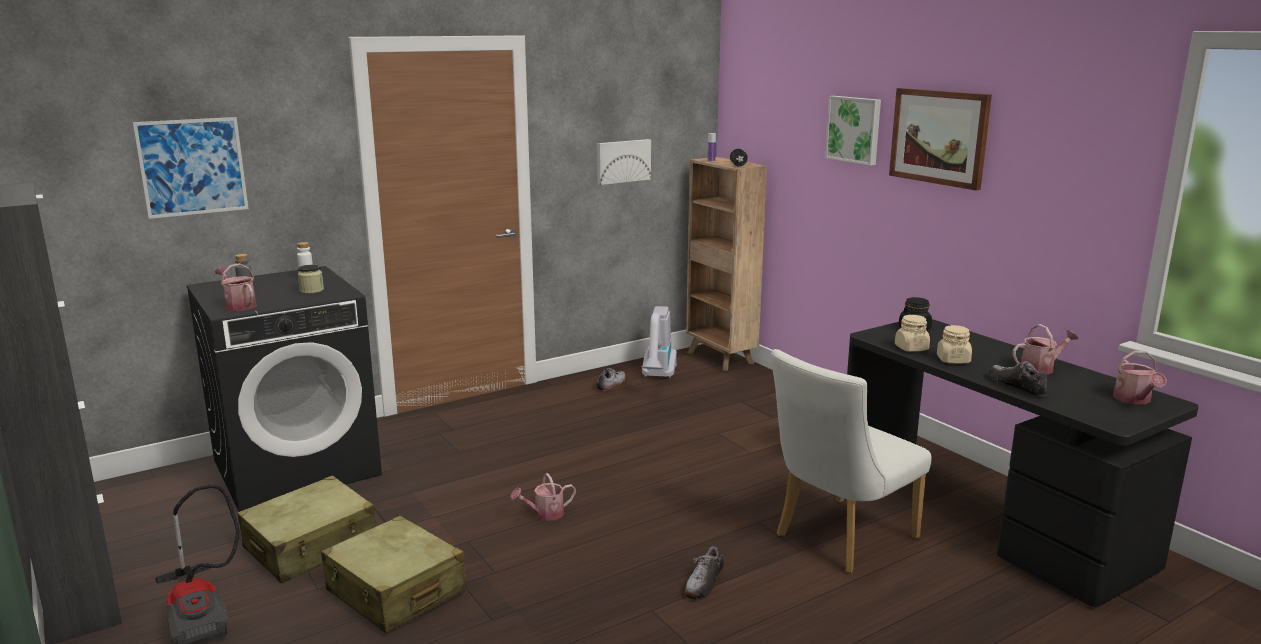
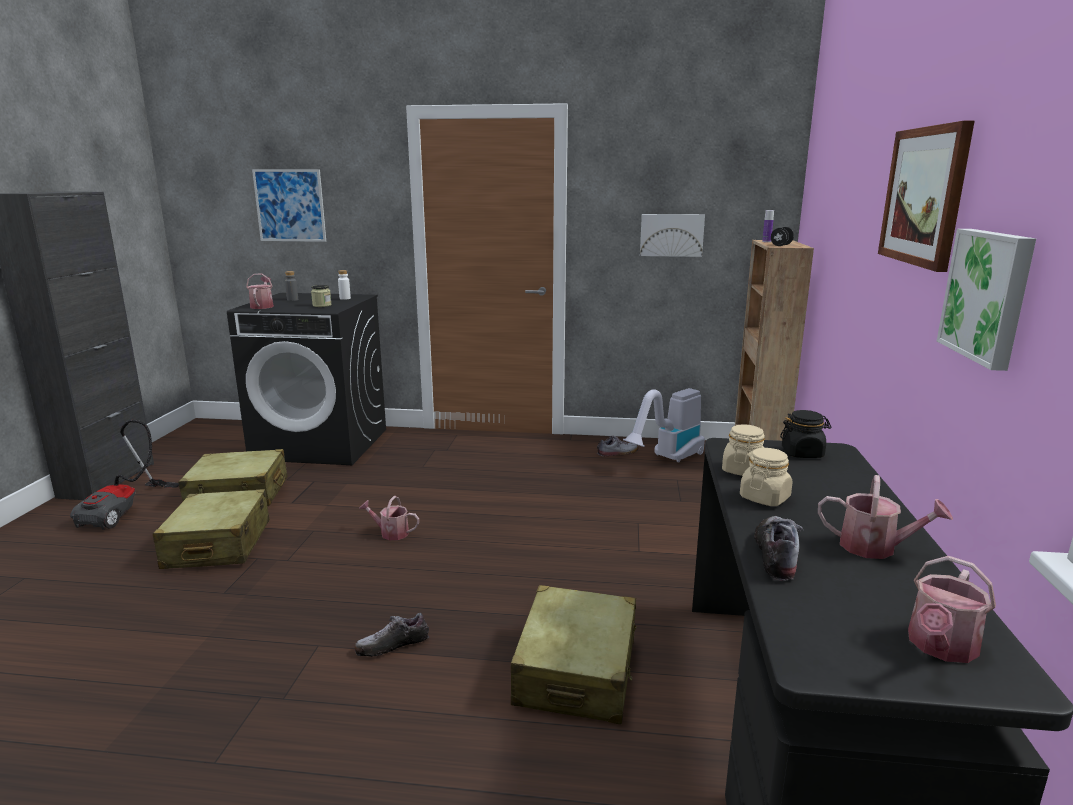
camera: 40 degrees right, 0 degrees up
white chair [771,349,932,573] -> beige suitcase [511,585,637,724]
picture [825,96,881,165] -> picture moved to [937,229,1036,371]

